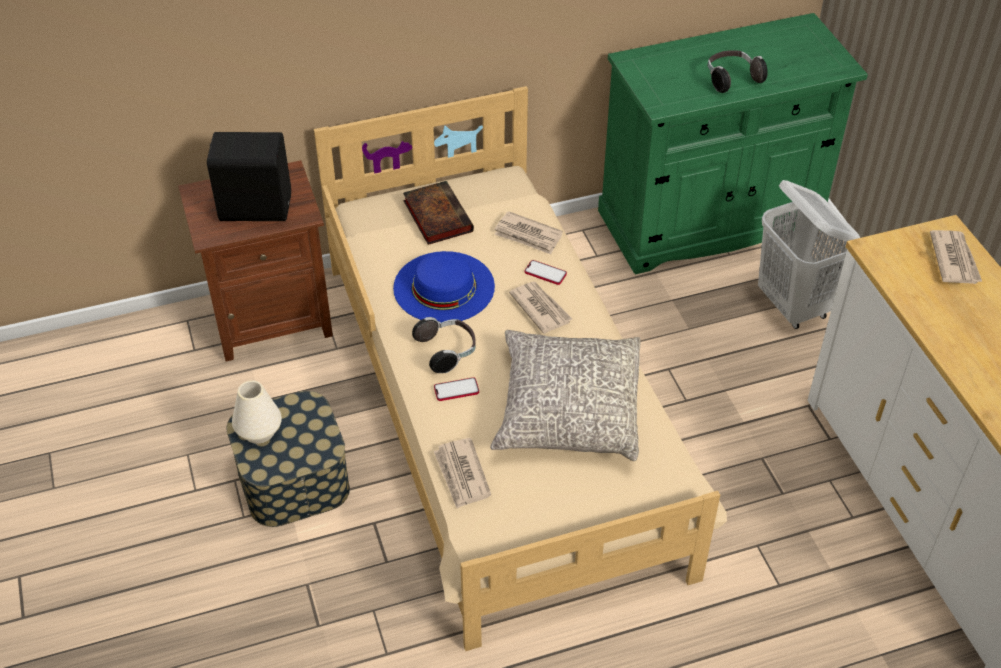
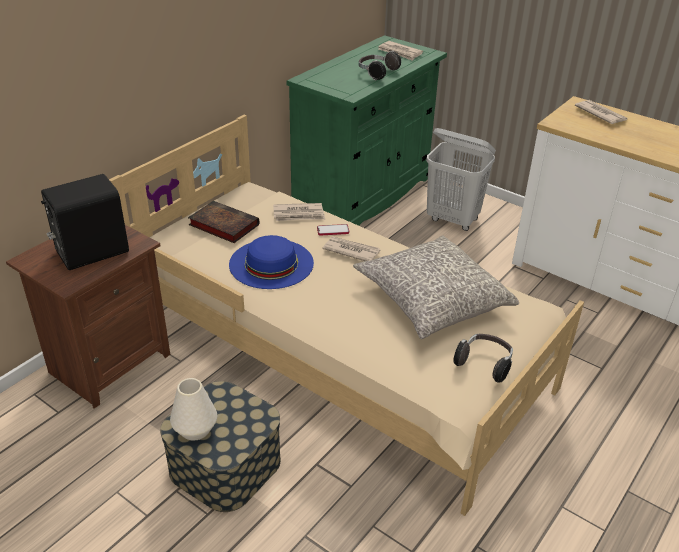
camera: 35 degrees left, 10 degrees down
headphones [412,317,476,373] -> headphones moved to [453,334,513,383]
phone [434,377,479,401] -> none
newspaper [434,438,491,509] -> newspaper moved to [378,41,423,61]

